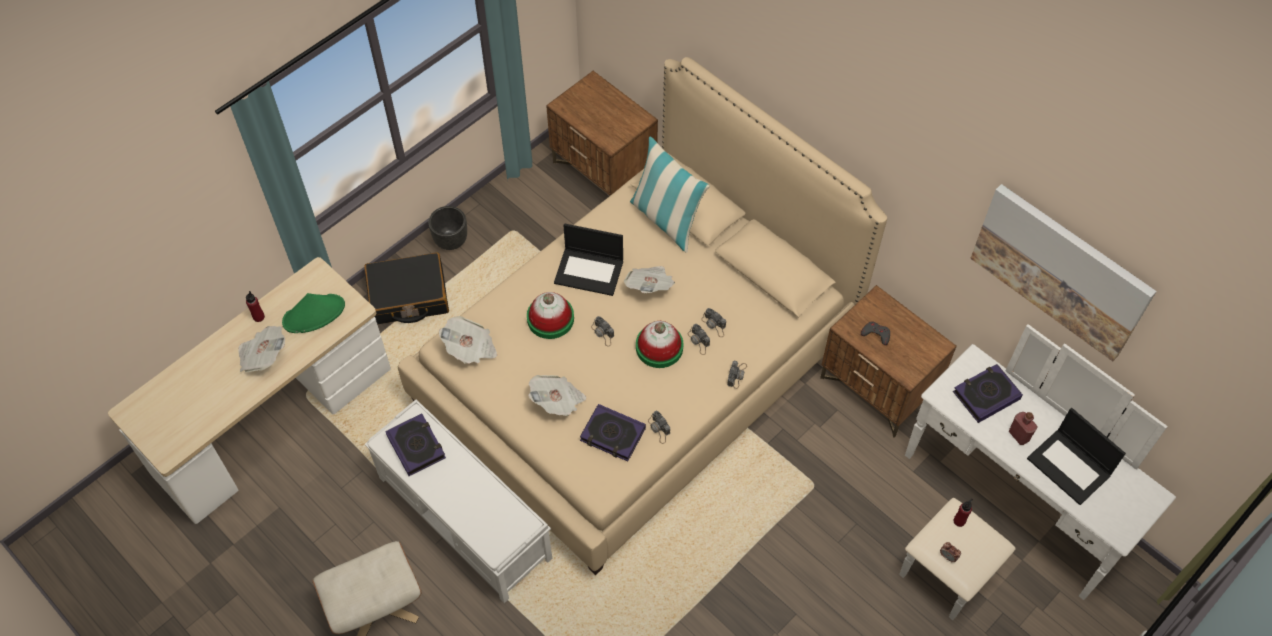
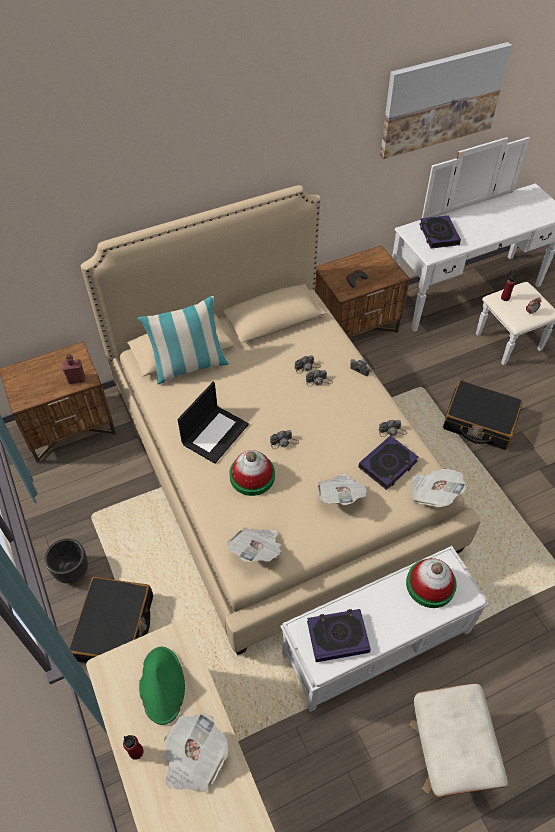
camera: 70 degrees left, 5 degrees down
newspaper [624,266,675,293] -> newspaper moved to [411,468,466,507]
hat [636,321,683,368] -> hat moved to [406,558,457,608]
red bottle [1009,412,1037,445] -> red bottle moved to [61,354,85,384]
laptop [1027,408,1126,505] -> none
none -> black suitcase [443,380,523,450]

